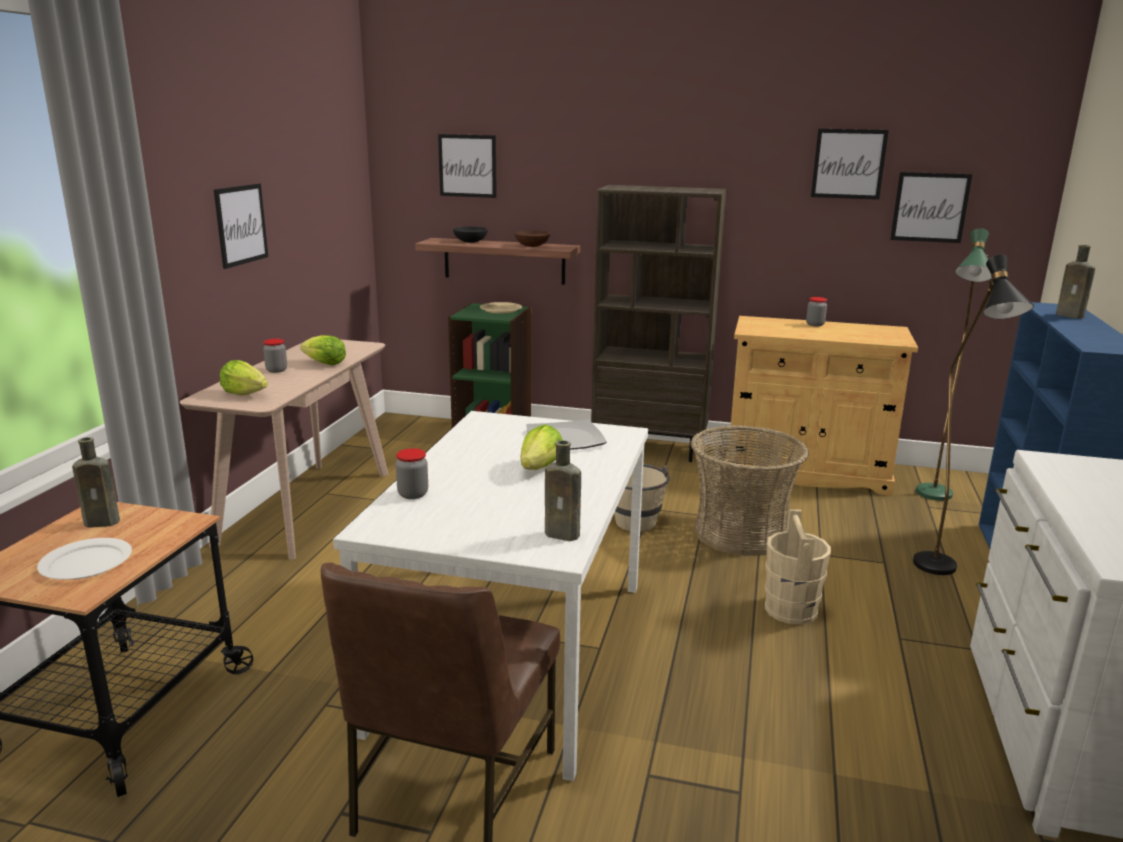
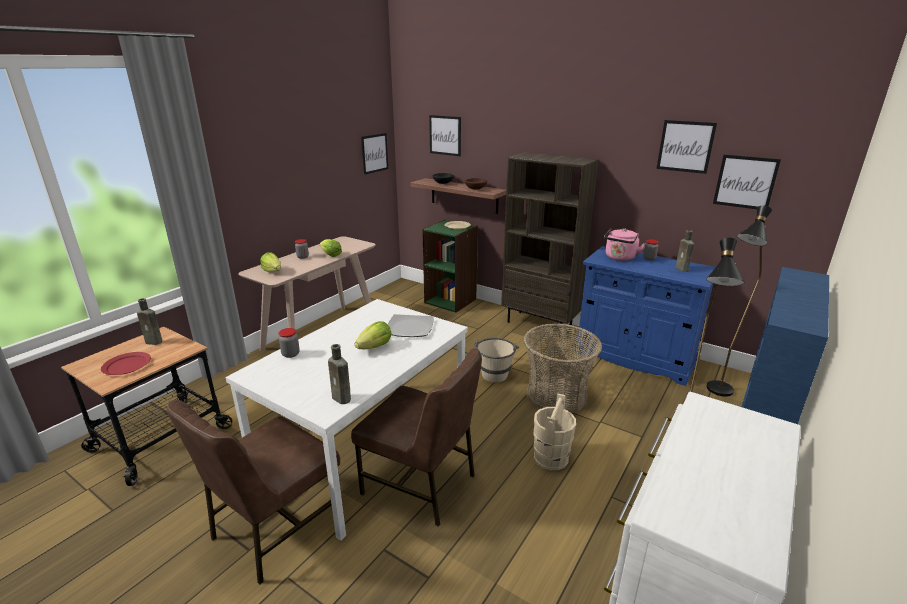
camera: 20 degrees right, 5 degrees up
white plate [37,538,132,579] -> red plate [101,352,151,375]
picture [214,184,268,269] -> picture moved to [361,133,388,175]
beige cabinet [724,316,918,496] -> blue cabinet [574,246,715,386]
green floor lamp [916,228,992,501] -> black floor lamp [706,205,772,397]
brown bottle [1056,245,1095,319] -> brown bottle moved to [675,230,694,272]
none -> brown chair [351,348,482,527]
none -> pink kettle [604,229,646,261]

